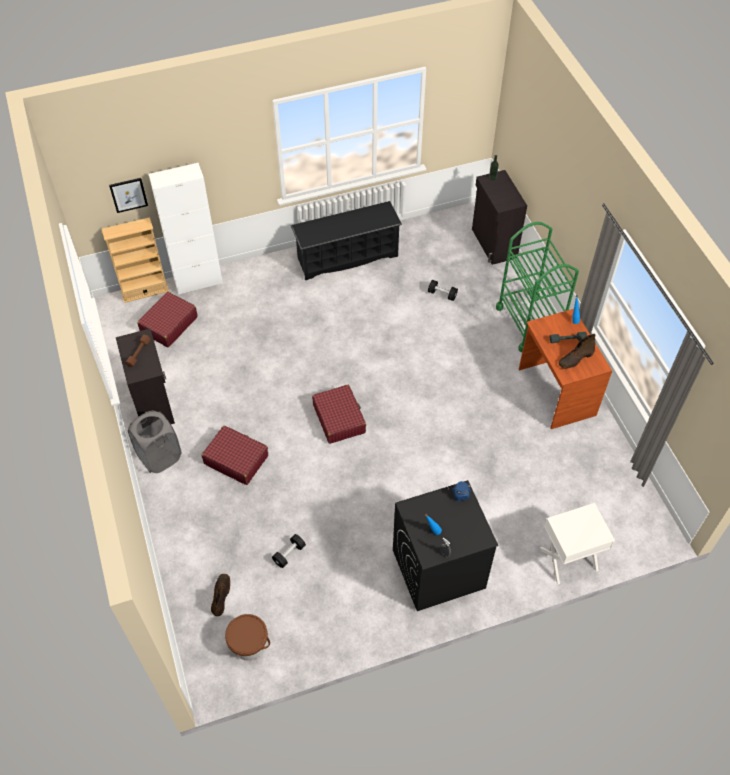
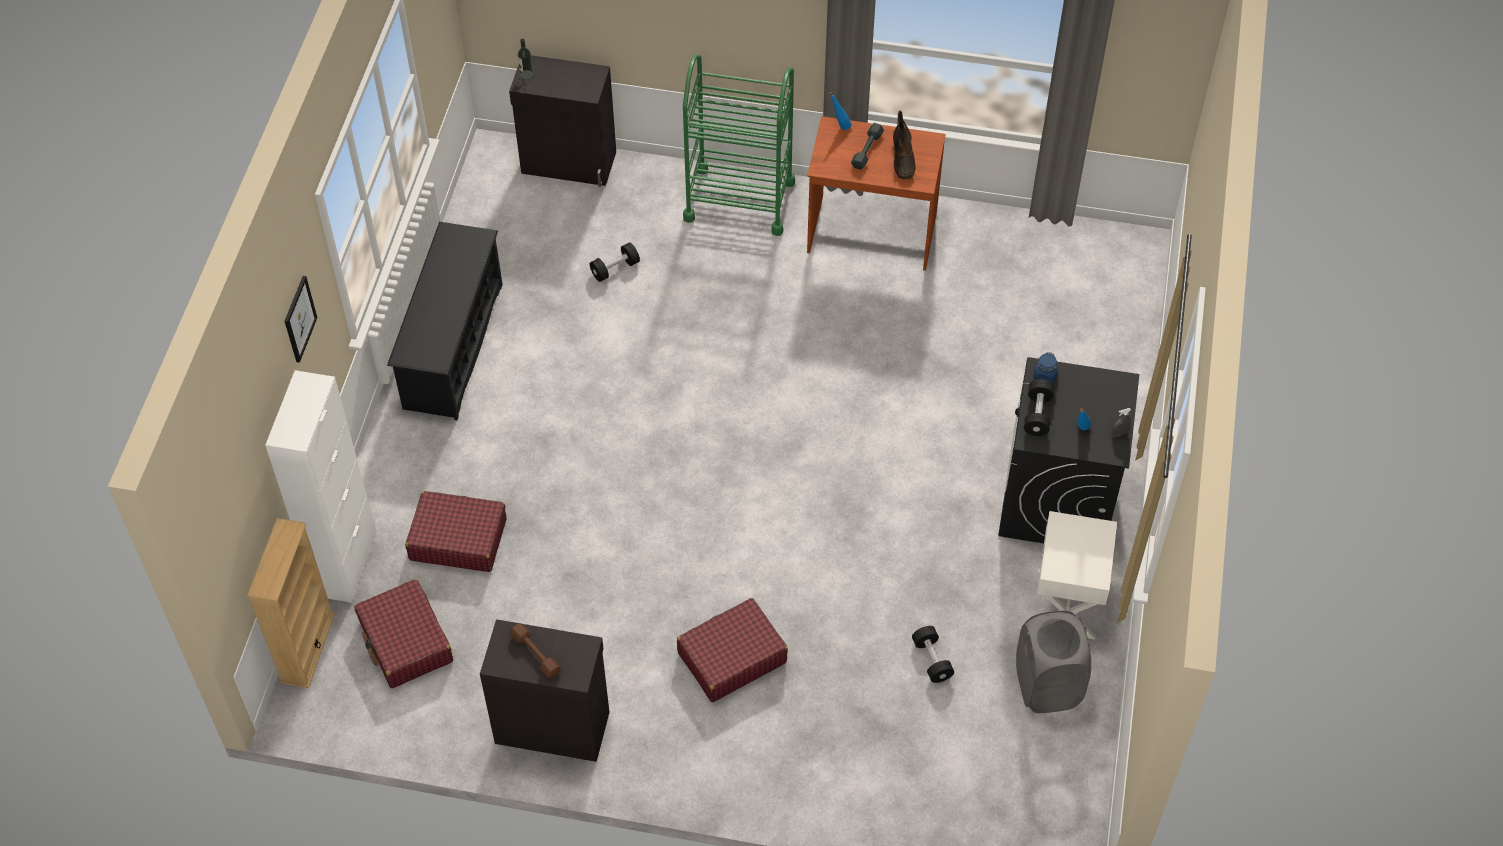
camera: 60 degrees left, 0 degrees up
picture [109,178,148,213] -> picture moved to [285,276,317,363]
grey laundry basket [128,411,181,473] -> grey laundry basket moved to [1016,611,1091,713]
brown boot [211,574,230,616] -> none
brown bucket [225,614,270,660] -> none
red suitcase [312,385,366,444] -> red suitcase moved to [405,491,507,572]
white nightstand [540,503,615,584] -> white nightstand moved to [1037,511,1117,640]
none -> black dumbbell [1024,379,1054,436]

